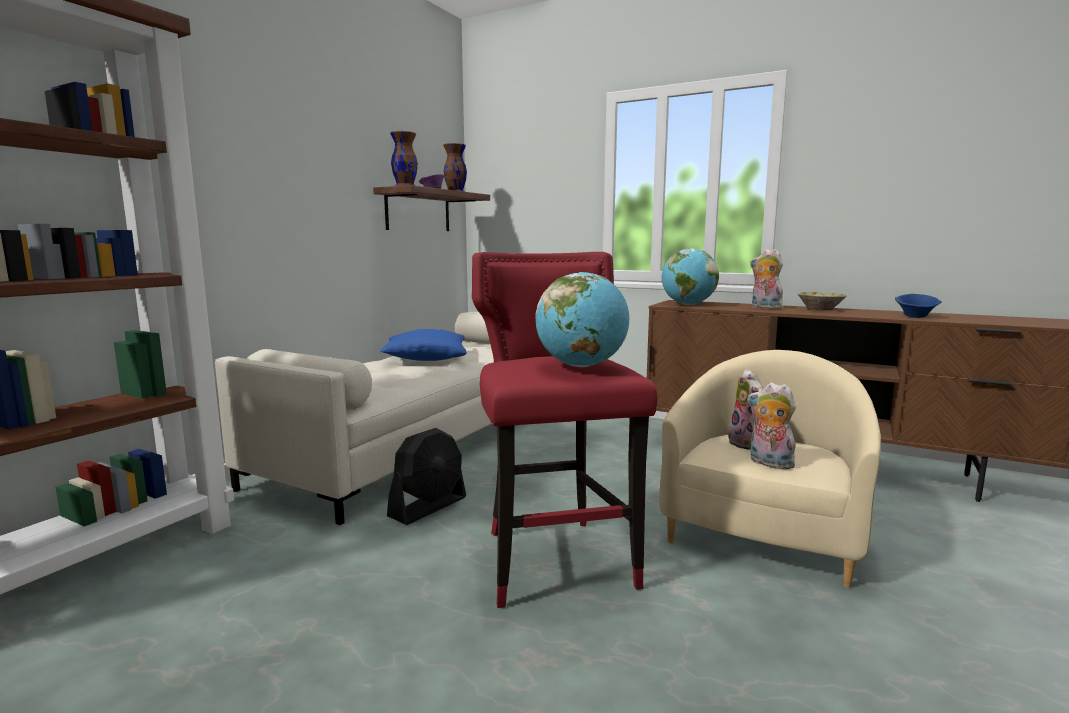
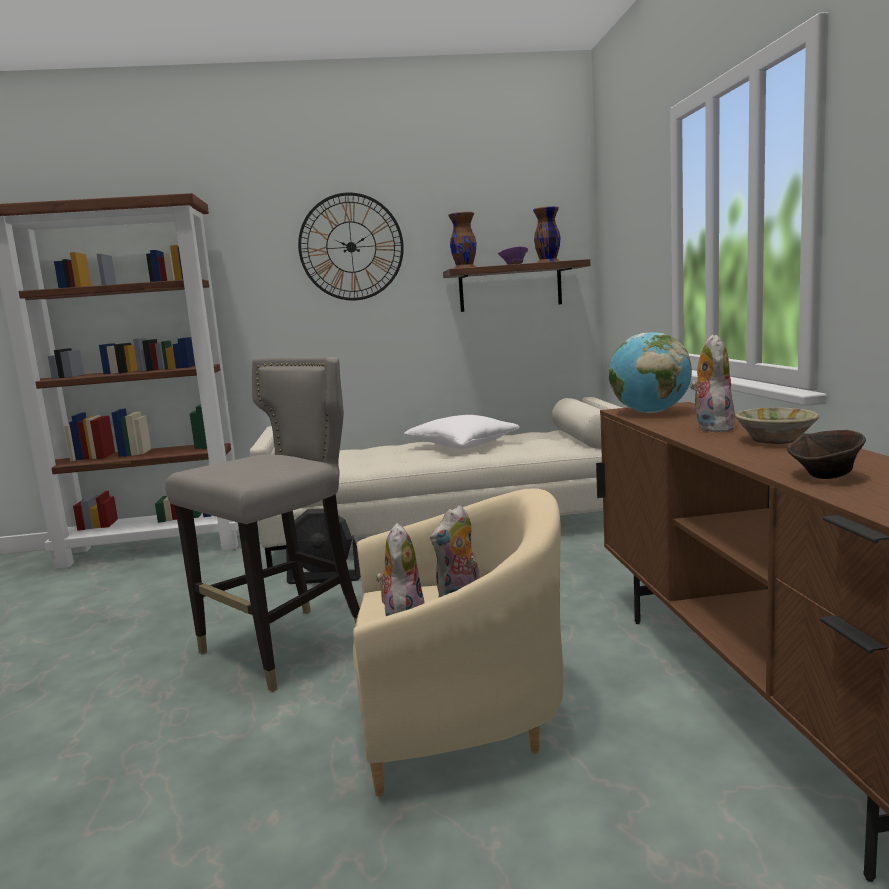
camera: 55 degrees right, 0 degrees up
blue pillow [380,329,467,361] -> white pillow [404,415,519,449]
red stool [472,252,658,608] -> grey stool [165,357,360,692]
globe [535,272,629,367] -> none
blue bowl [895,294,942,318] -> brown bowl [787,430,866,479]
none -> wall clock [298,192,404,301]

